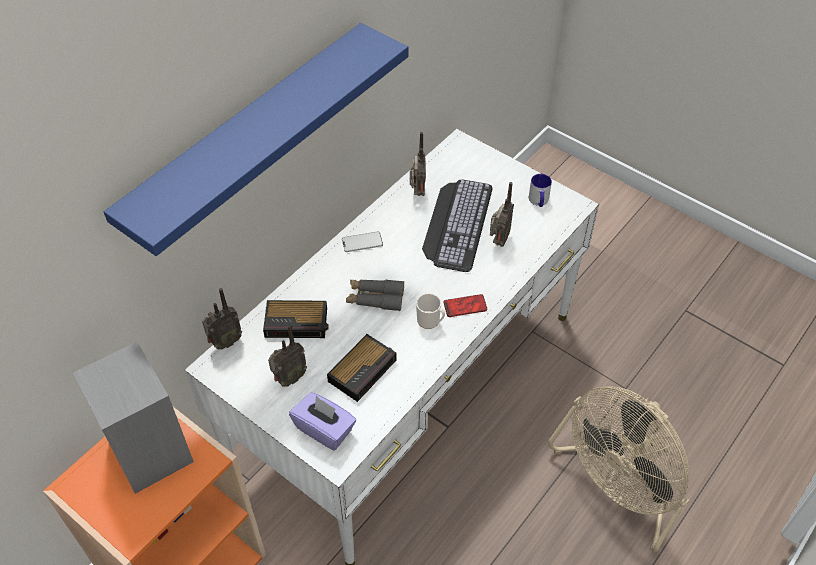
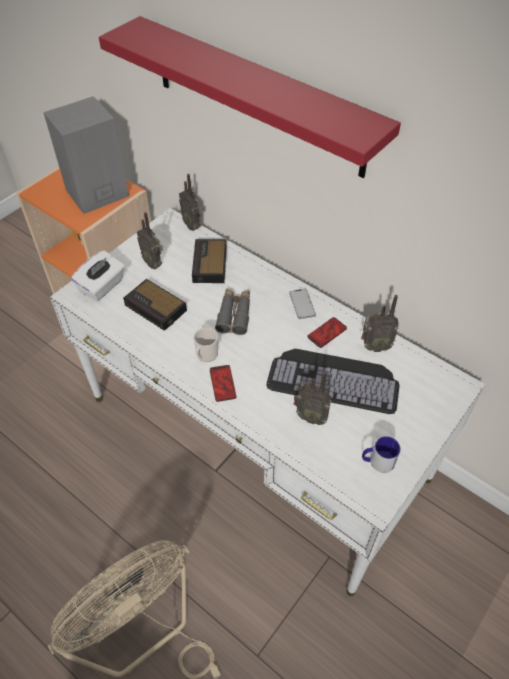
camera: 90 degrees right, 0 degrees up
blue shelf [104,23,408,256] -> red shelf [99,16,401,178]
purple tissue box [289,392,356,451] -> white tissue box [71,250,125,301]
none -> phone [308,317,347,348]

